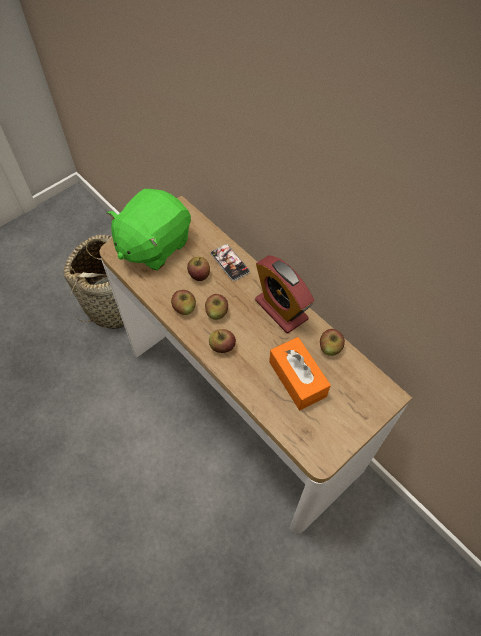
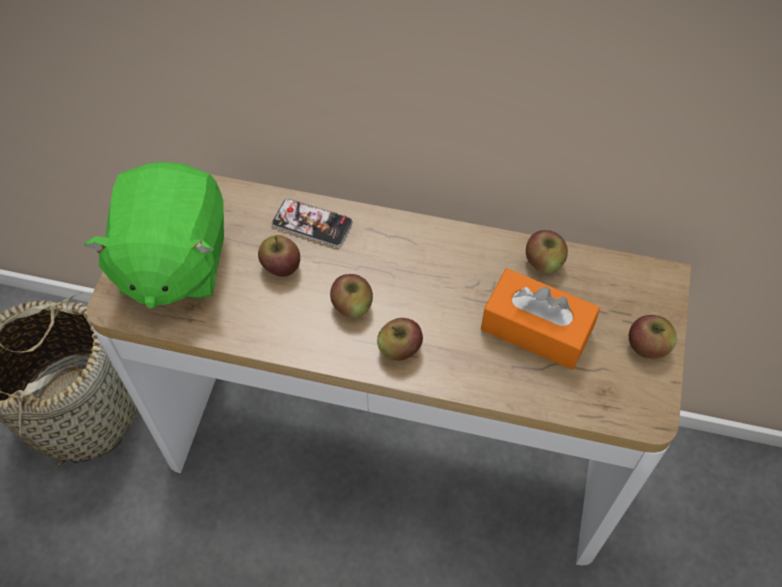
camera: 35 degrees left, 0 degrees up
apple [171,290,196,315] -> apple moved to [629,315,677,358]
alarm clock [255,255,314,333] -> none

